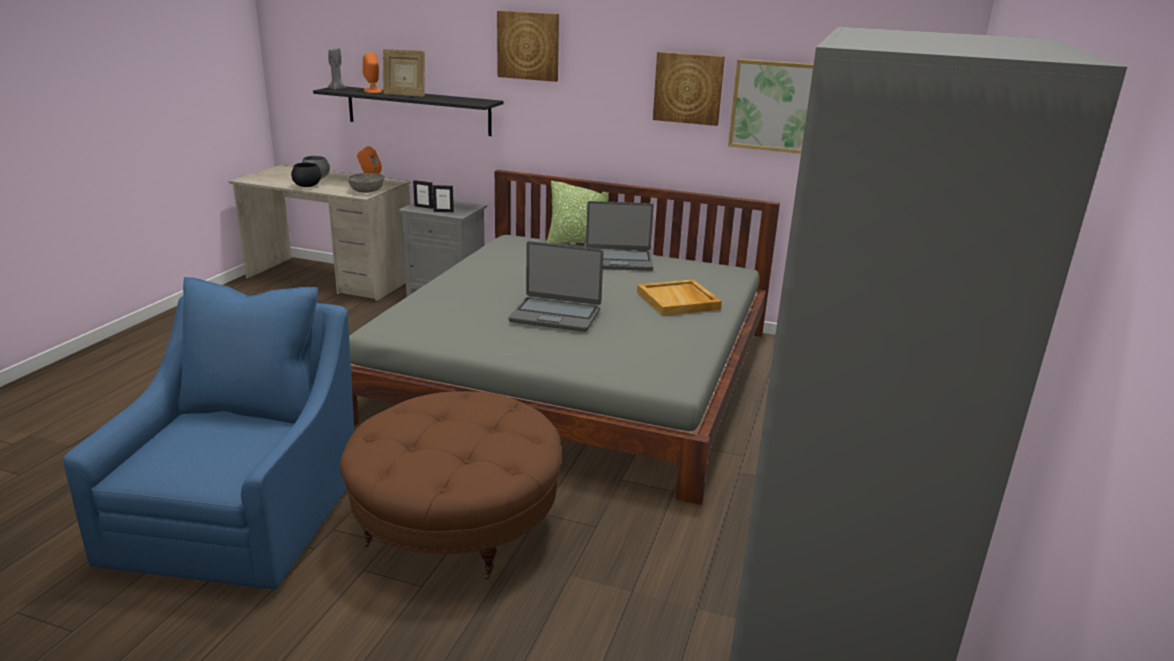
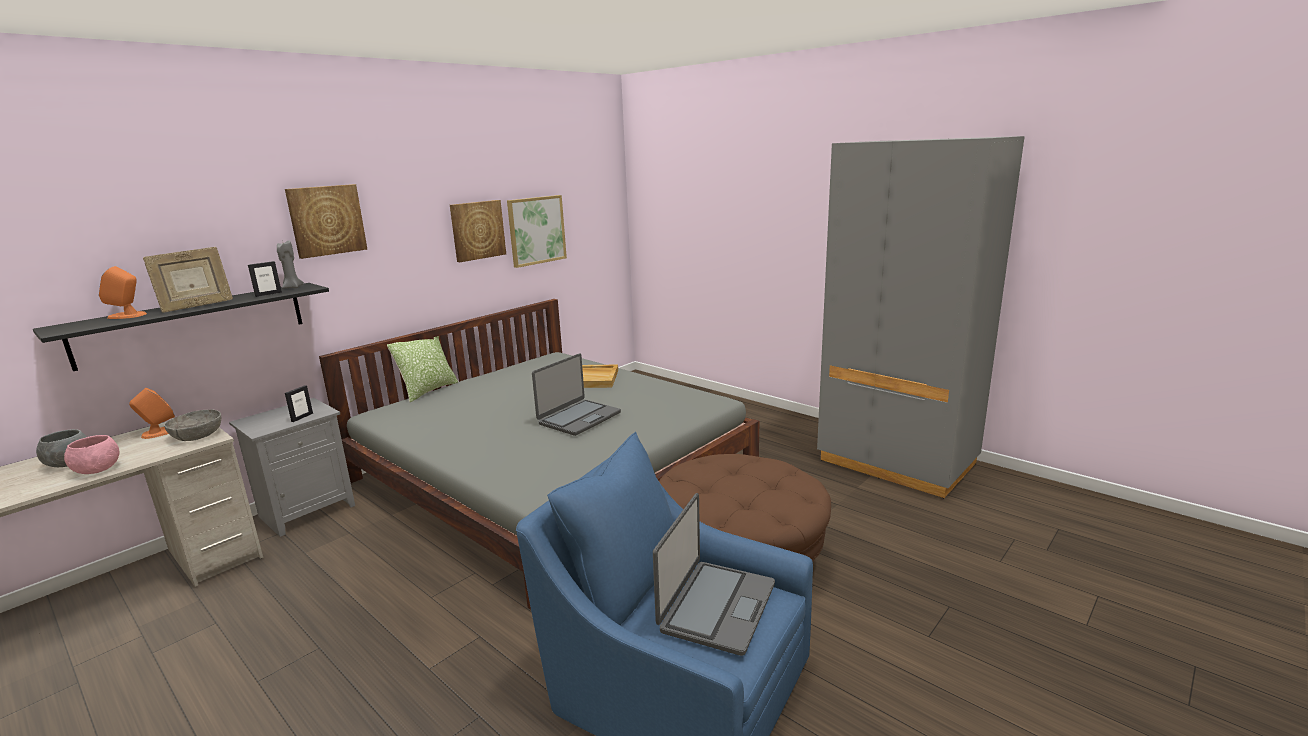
camera: 65 degrees left, 5 degrees down
black bowl [291,163,321,187] -> pink bowl [64,435,120,474]
grey candle [328,48,346,90] -> grey candle moved to [277,241,304,288]
picture frame [413,180,433,209] -> picture frame moved to [248,261,282,297]
laptop [586,201,654,271] -> laptop moved to [653,493,775,656]

